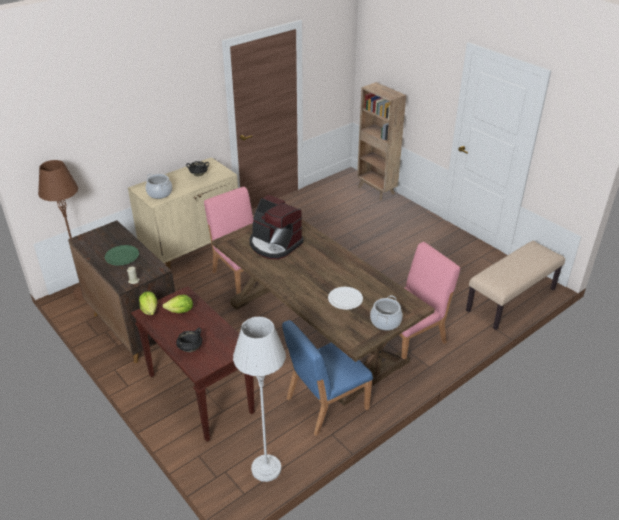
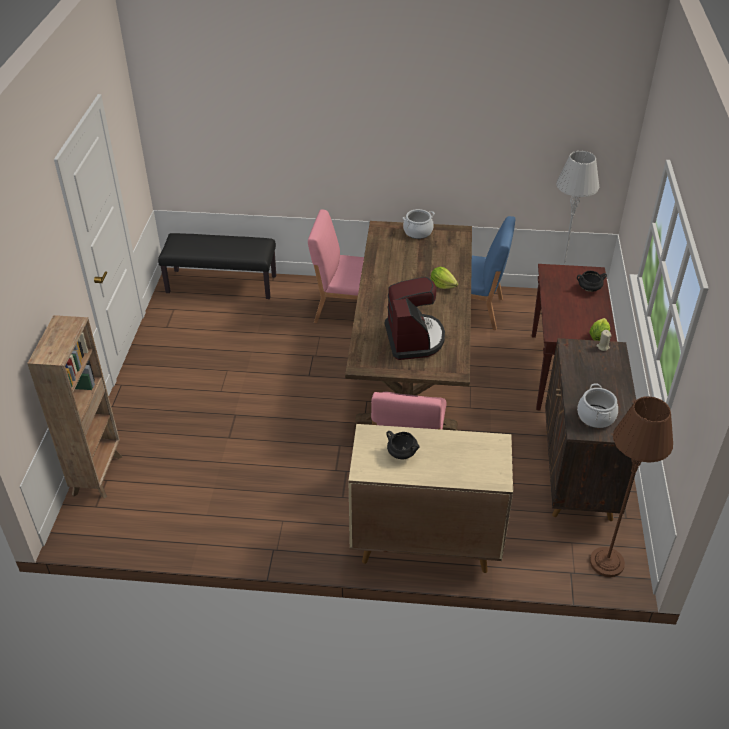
camera: 135 degrees left, 5 degrees up
green plate [105,245,139,265] -> none
cooking pot [146,174,172,199] -> cooking pot moved to [577,384,618,428]
lettuce [163,295,193,313] -> lettuce moved to [431,267,458,289]
white plate [328,287,363,310] -> none
beige bench [466,241,565,330] -> black bench [158,233,276,299]

